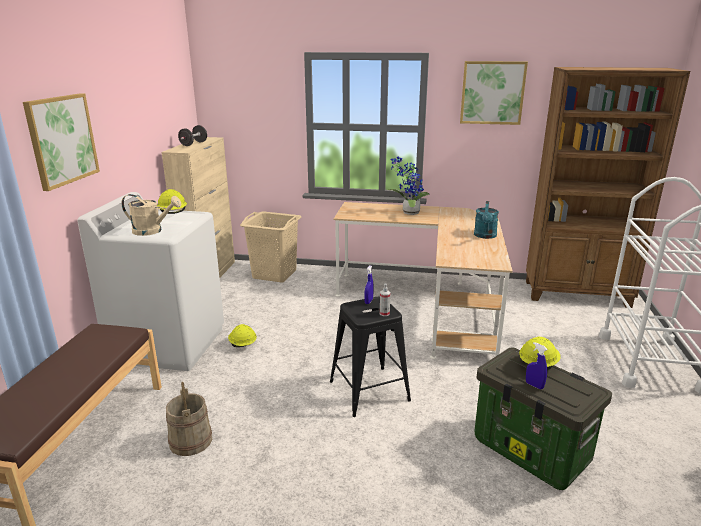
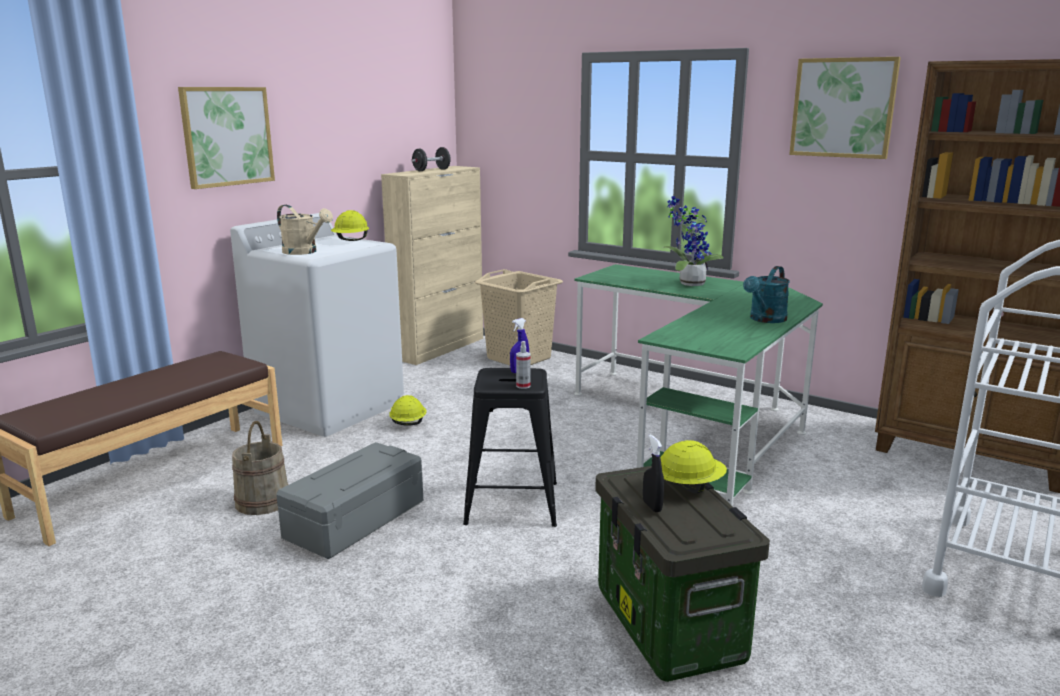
camera: 25 degrees right, 5 degrees down
beige desk [334,202,513,359] -> green desk [574,264,823,506]
blue spray bottle [526,342,547,389] -> black spray bottle [643,434,664,512]
none -> grey storage box [276,442,423,559]

